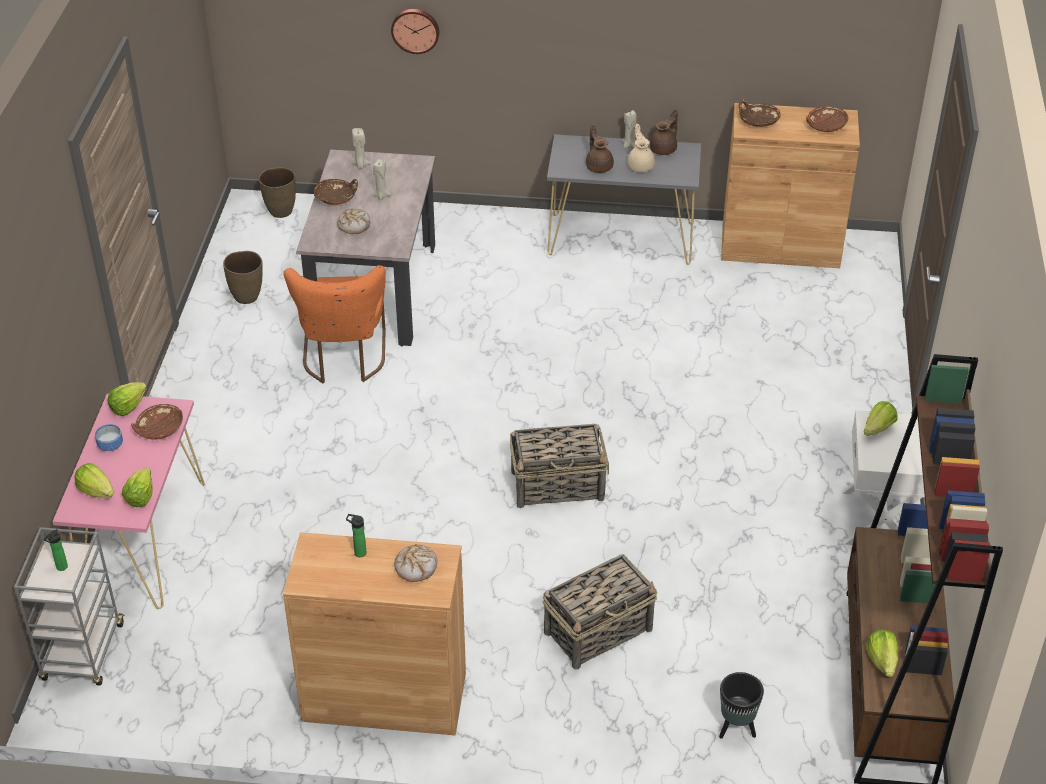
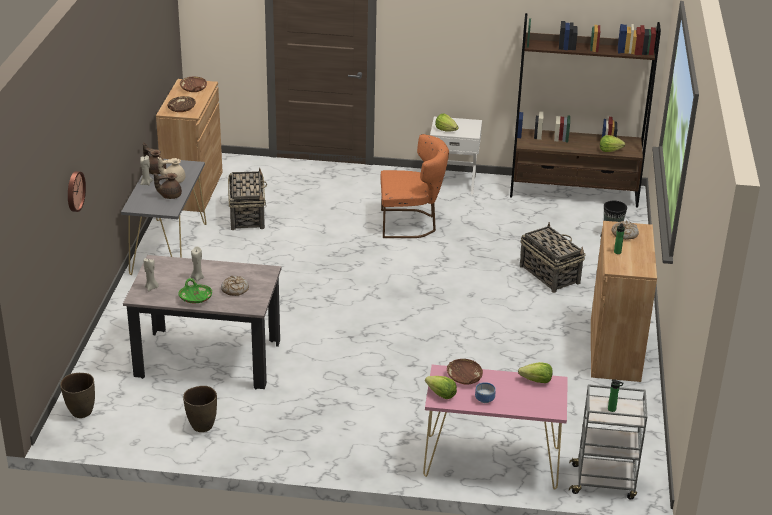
camera: 90 degrees left, 10 degrees down
lettuce [74,463,114,498] -> none
orange chair [283,265,386,383] -> orange chair moved to [380,134,449,238]
brown bowl [314,179,358,205] -> green bowl [178,278,212,303]
basket [510,424,609,508] -> basket moved to [228,168,267,230]

